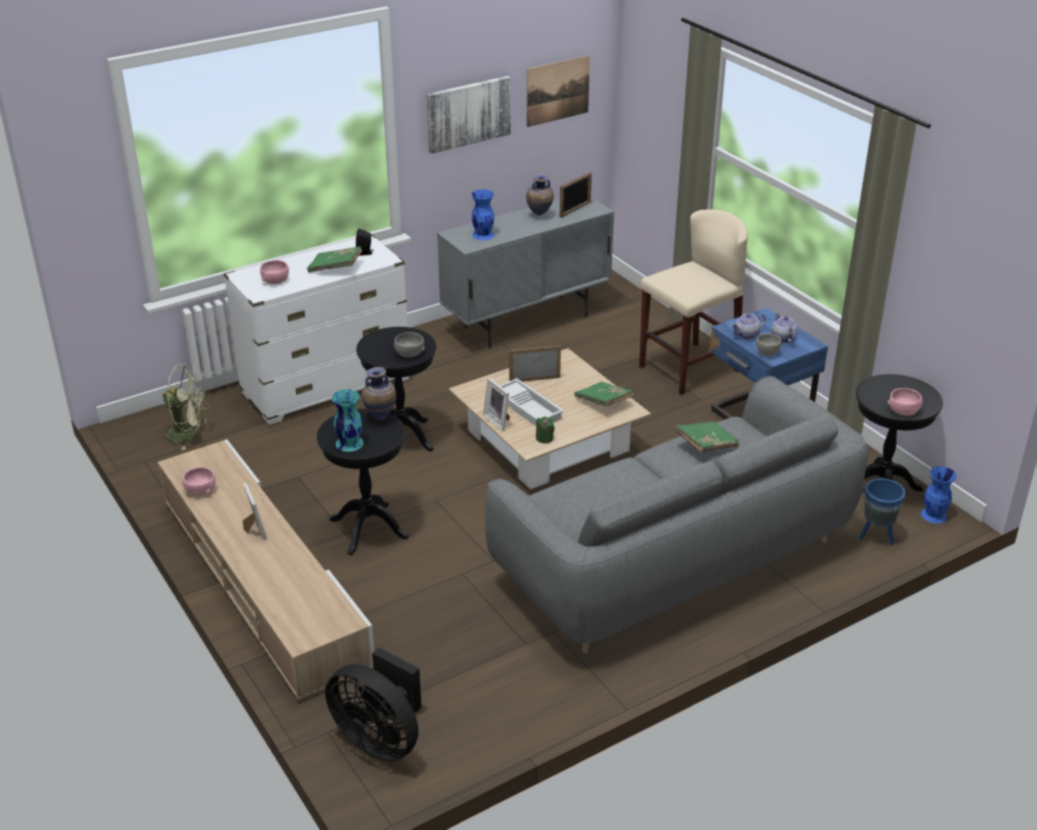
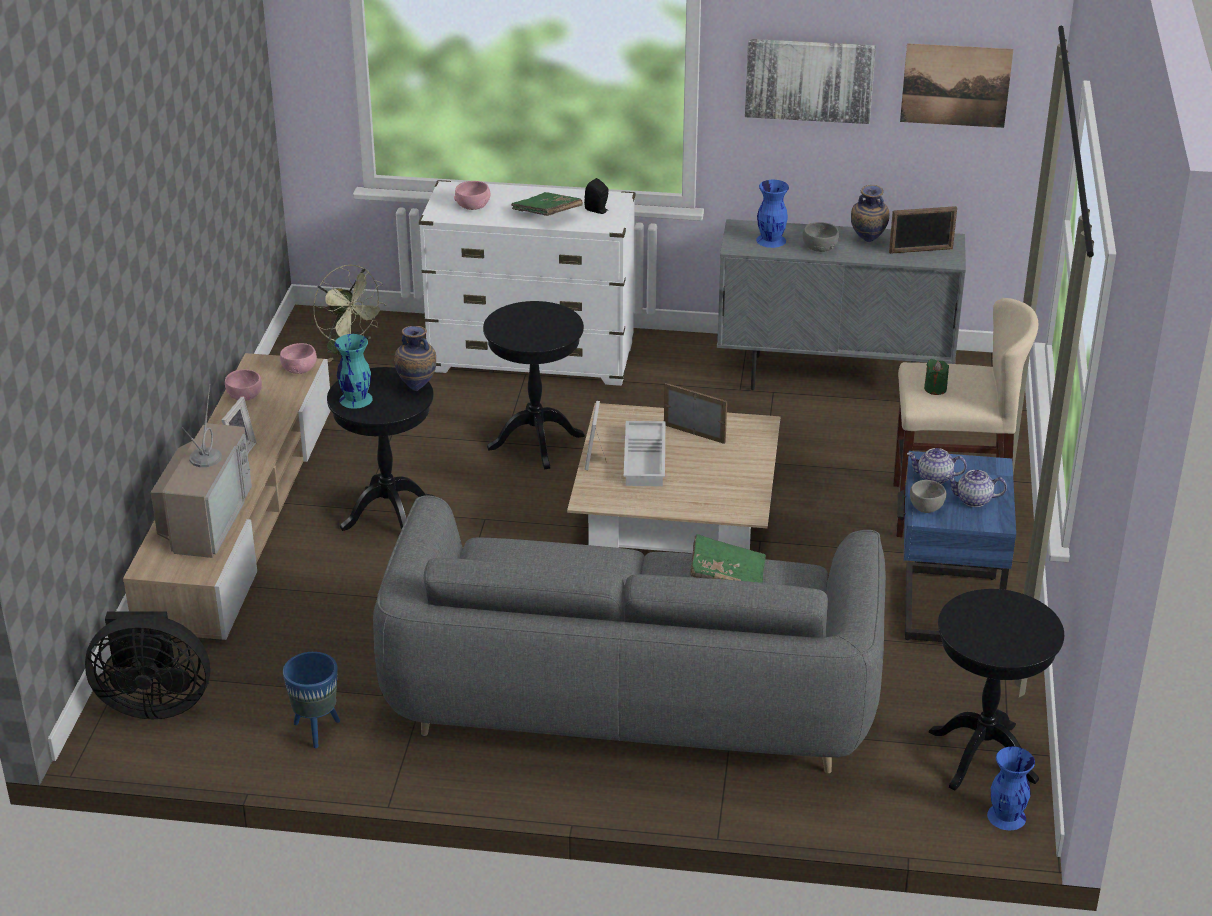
camera: 40 degrees right, 0 degrees up
black fan [325,647,422,762] -> black fan turned 75 degrees counterclockwise [85,611,210,719]
grey bowl [394,332,425,358] -> grey bowl moved to [803,222,839,252]
green candle [536,417,555,444] -> green candle moved to [924,359,949,395]
green book [574,382,634,407] -> none
teapot [771,313,797,342] -> teapot turned 105 degrees counterclockwise [946,470,1007,507]
blue planter [859,478,906,545] -> blue planter moved to [283,652,340,748]
pink bowl [888,388,923,416] -> pink bowl moved to [280,343,317,374]
none -> television [151,384,252,558]

